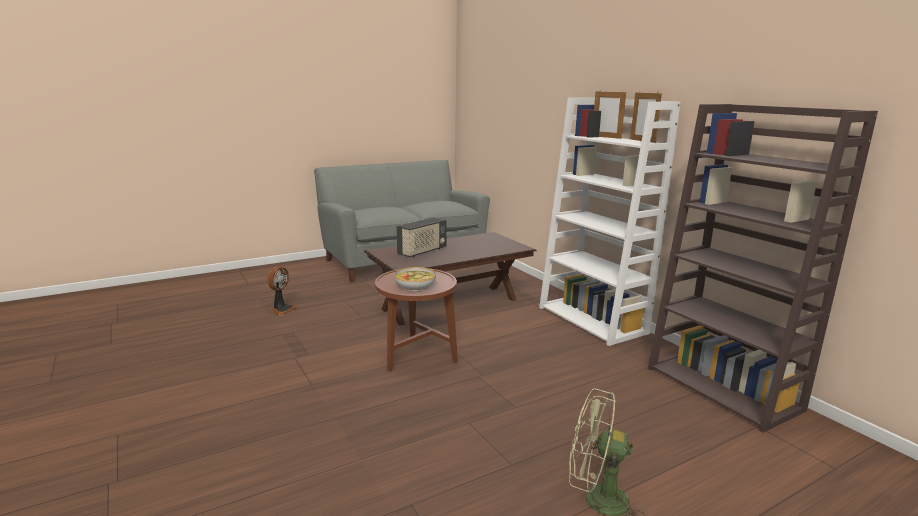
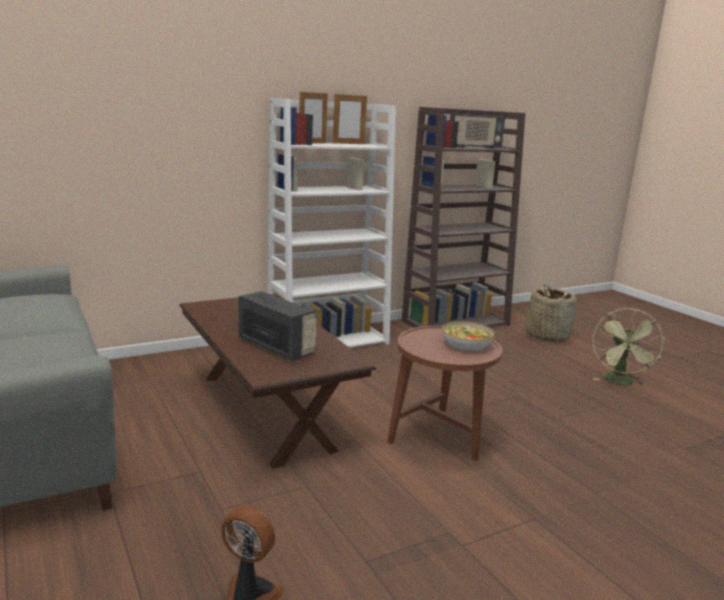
camera: 90 degrees left, 0 degrees up
none -> radio [450,114,505,149]
none -> basket [525,284,576,342]

